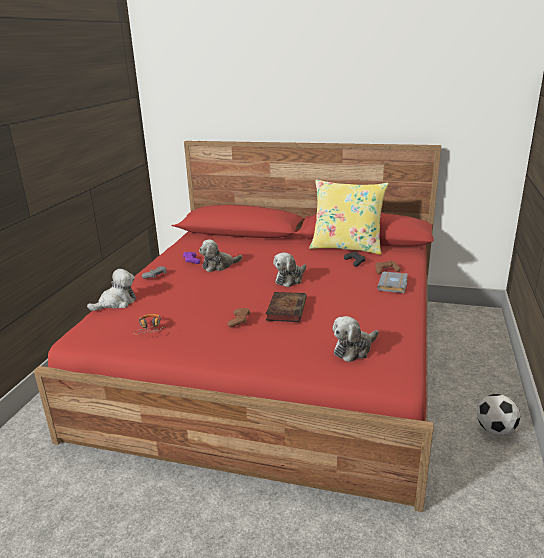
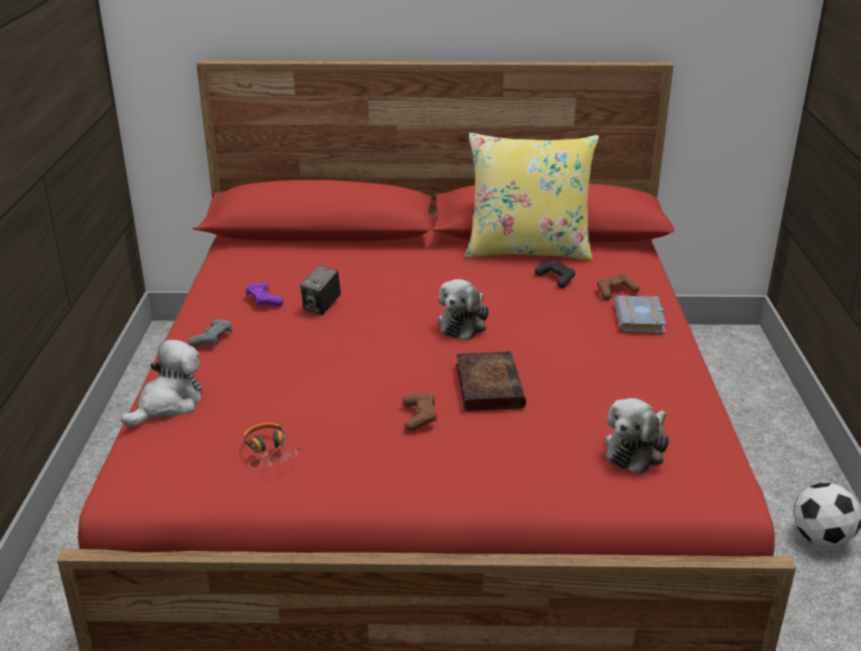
camera: 15 degrees left, 5 degrees up
plush toy [199,239,242,272] -> camera [300,265,341,315]

